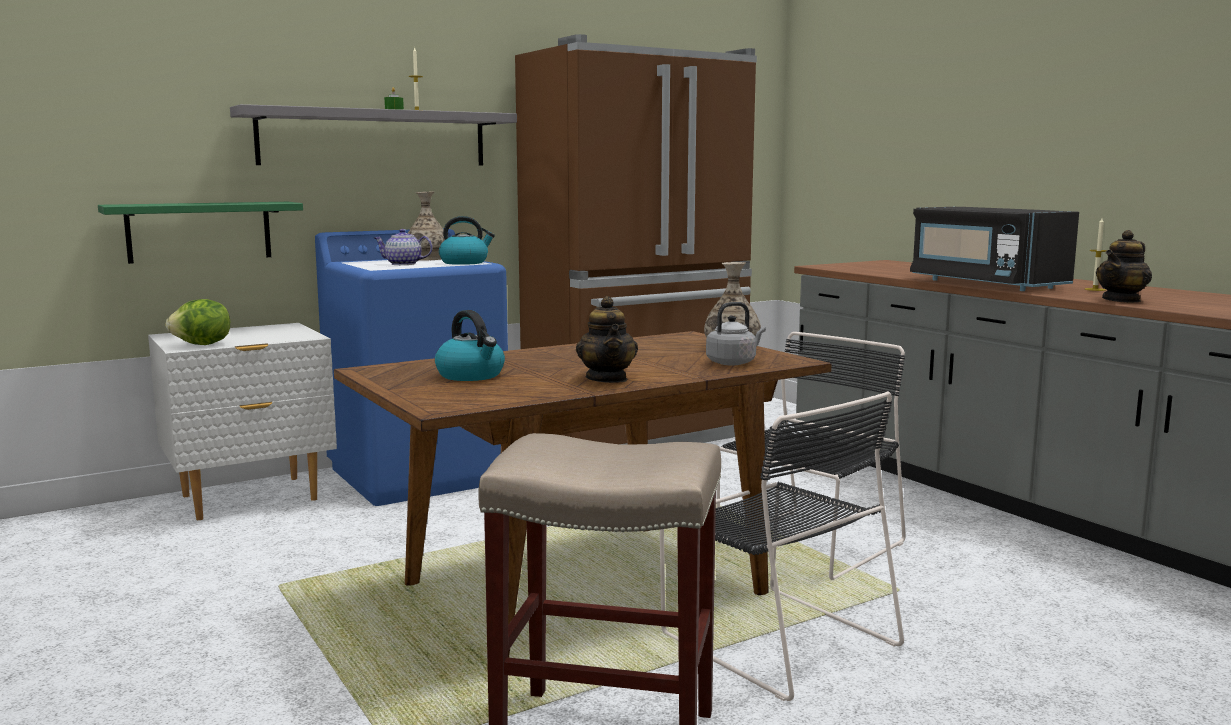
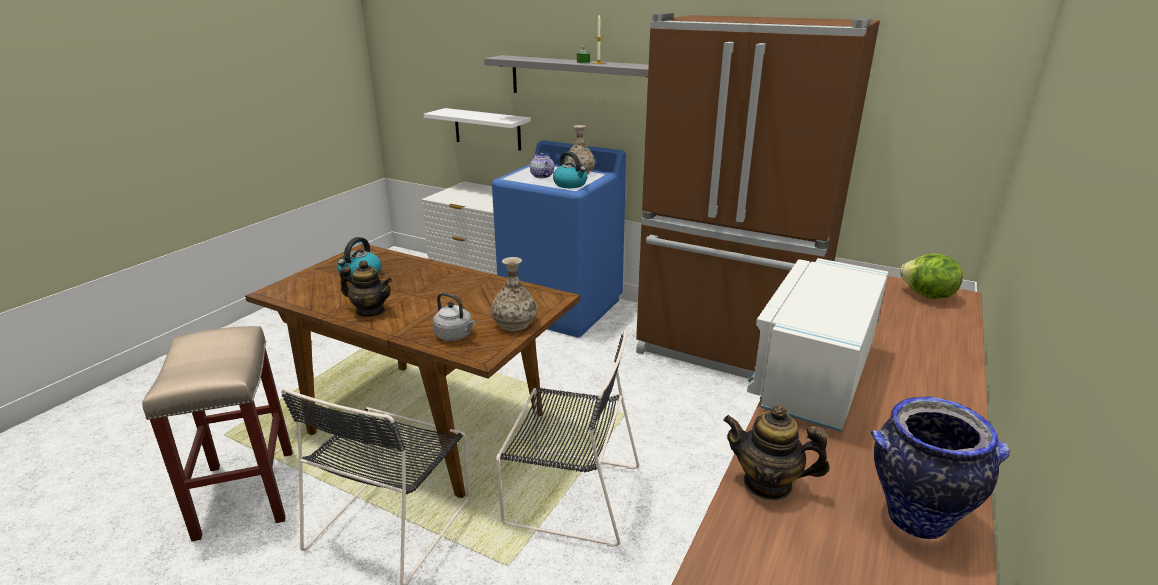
camera: 60 degrees right, 15 degrees up
green shelf [98,202,303,264] -> white shelf [424,108,531,150]
lettuce [165,299,230,345] -> lettuce moved to [900,254,963,299]
teapot [576,296,638,383] -> teapot turned 120 degrees counterclockwise [340,260,392,316]
black microwave [910,207,1079,291] -> white microwave [747,258,889,432]
candle [1085,218,1107,291] -> none
none -> vase [871,397,1010,539]

